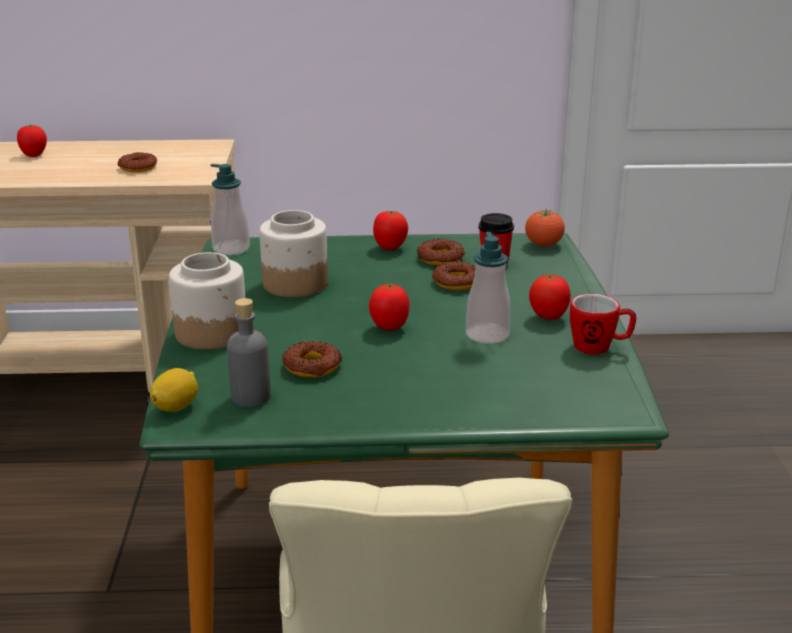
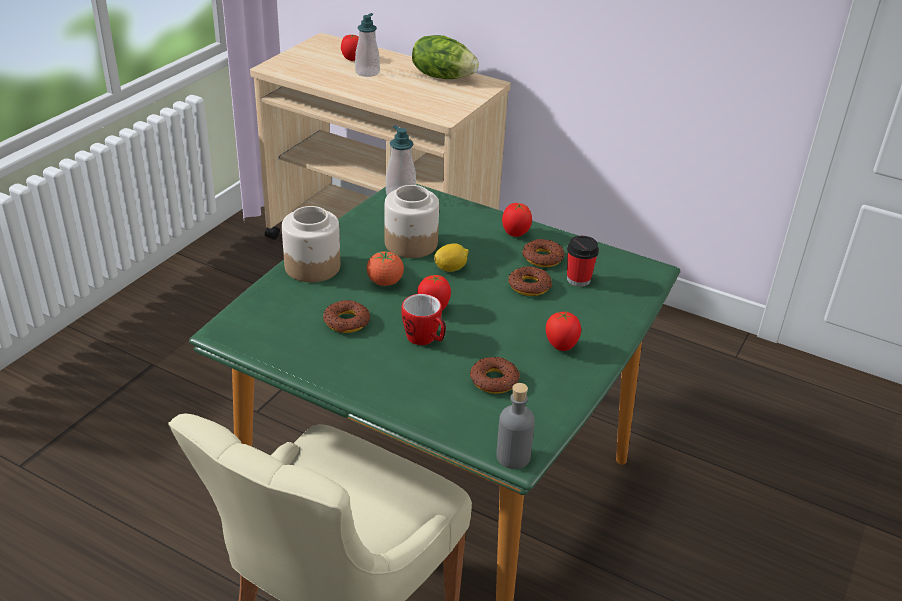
camera: 30 degrees right, 10 degrees up
donut [117,152,157,172] -> donut moved to [470,357,520,394]
lemon [150,368,198,412] -> lemon moved to [434,243,469,272]
grey bottle [227,298,271,407] -> grey bottle moved to [496,383,535,469]
soap dispenser [466,232,510,344] -> soap dispenser moved to [355,13,380,77]
tomato [525,209,565,246] -> tomato moved to [367,251,404,286]
mug [570,294,636,354] -> mug moved to [401,294,446,345]
none -> lettuce [412,35,479,79]

